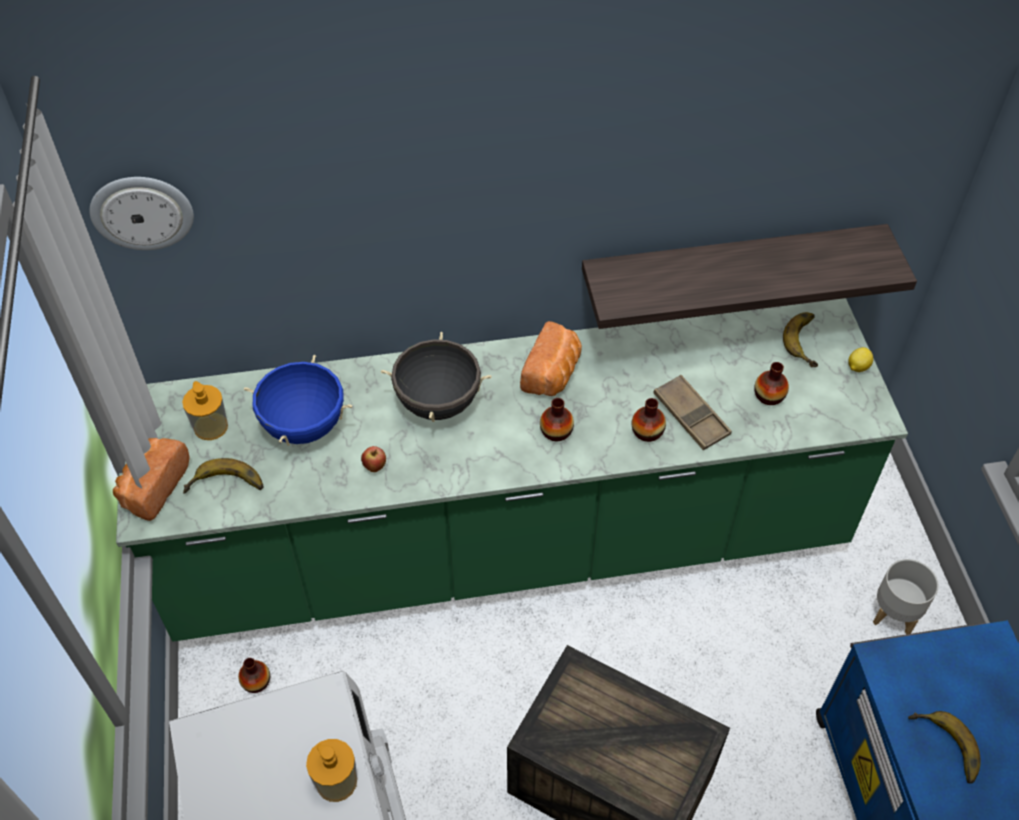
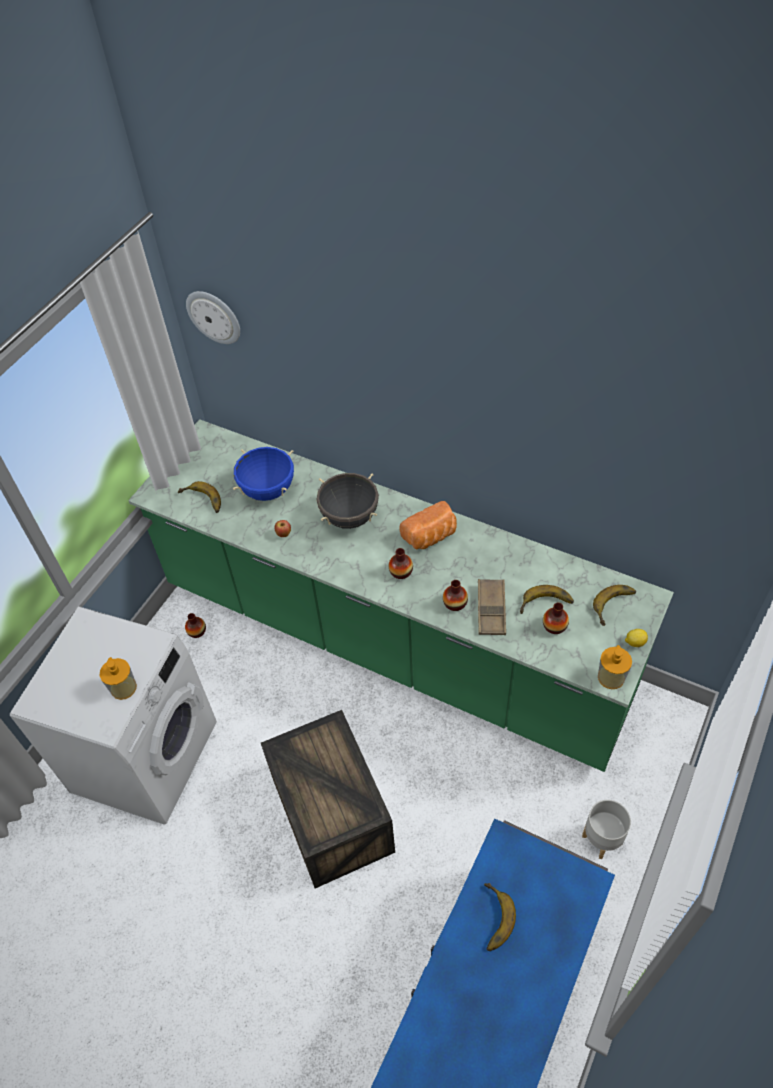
camera: 40 degrees right, 0 degrees up
bread [113,438,190,521] -> none
soap dispenser [182,381,228,440] -> soap dispenser moved to [598,645,632,689]
shelf [582,224,917,329] -> none
none -> banana [520,585,574,614]

